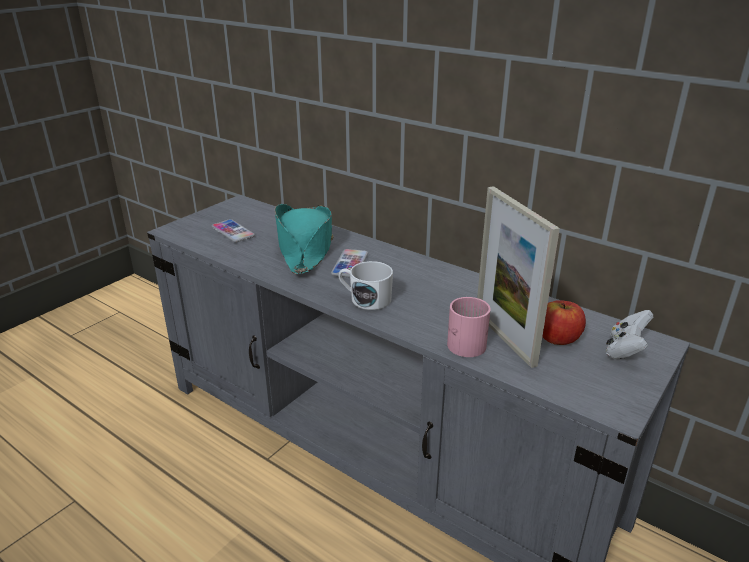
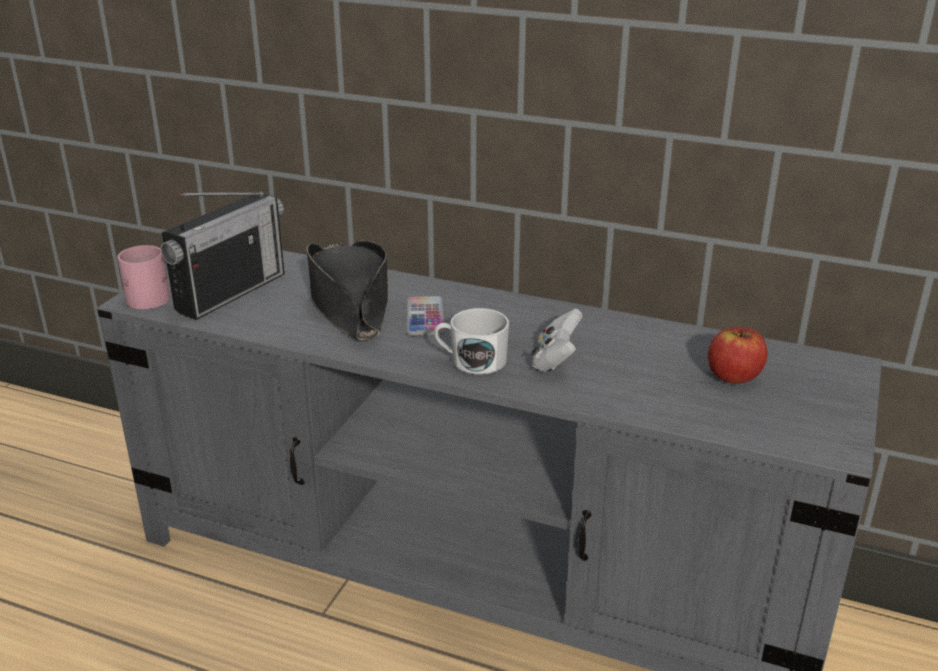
camera: 15 degrees left, 0 degrees up
phone [212,219,255,243] -> radio [161,191,285,320]
turquoise hat [275,204,333,274] -> black hat [307,240,389,340]
pink mug [447,297,491,357] -> pink mug moved to [117,245,170,309]
picture frame [477,186,560,368] -> none
white game controller [606,310,653,359] -> white game controller moved to [531,309,582,372]

